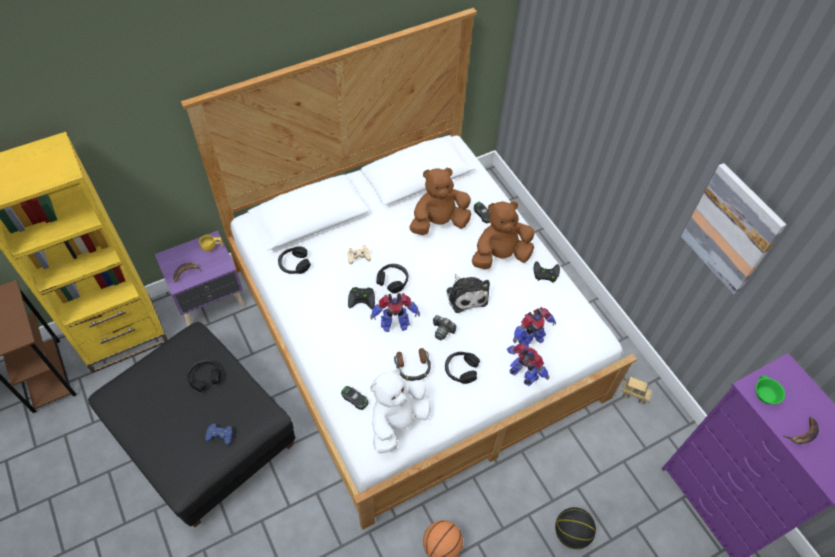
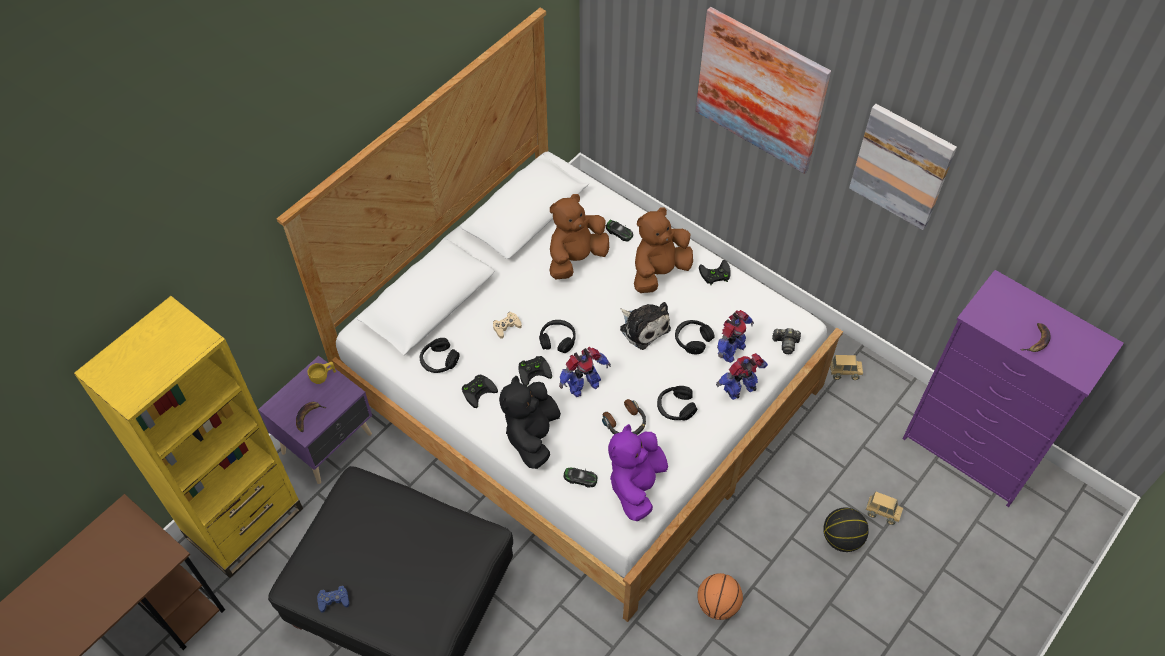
camera: 20 degrees left, 0 degrees up
black headphones [187,359,221,392] -> black headphones moved to [675,320,715,354]
blue game controller [205,424,233,446] -> blue game controller moved to [317,585,349,612]
white plush toy [370,368,431,453] -> purple plush toy [608,424,668,521]
camera [433,315,456,340] -> camera moved to [772,328,801,354]
toy robot [506,343,549,386] -> toy robot turned 45 degrees counterclockwise [716,353,768,400]
green cup [756,375,785,404] -> none
none -> black game controller [462,374,498,408]
none -> black plush toy [499,376,561,469]
none -> picture [696,7,831,174]
none -> toy truck [866,492,903,525]

